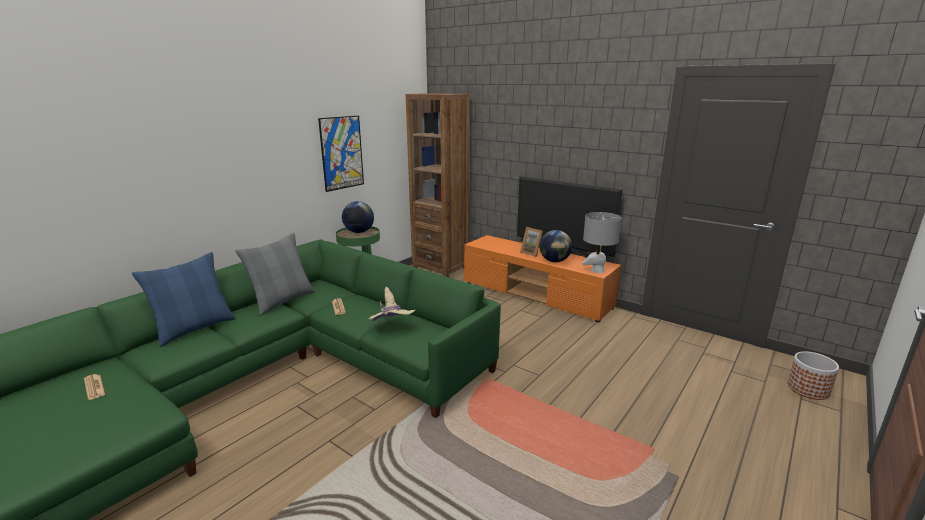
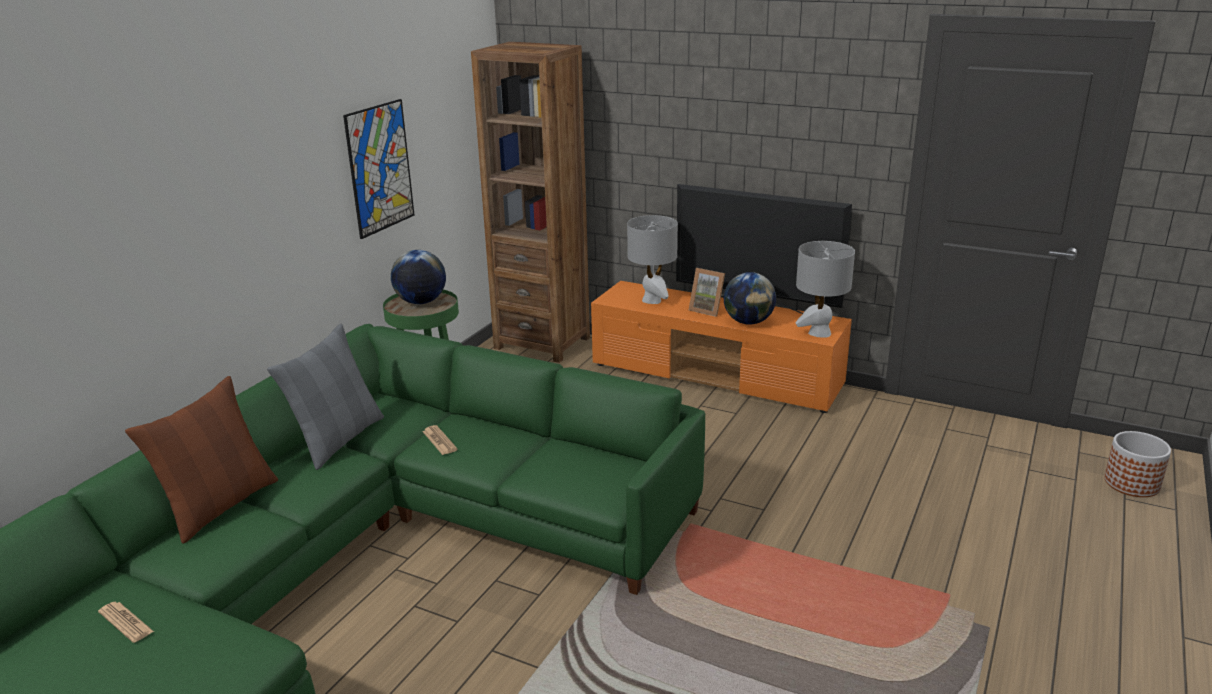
camera: 10 degrees left, 5 degrees up
blue pillow [132,252,235,347] -> brown pillow [125,376,278,544]
beige hat [369,287,416,322] -> none
none -> grey table lamp [627,215,678,304]

